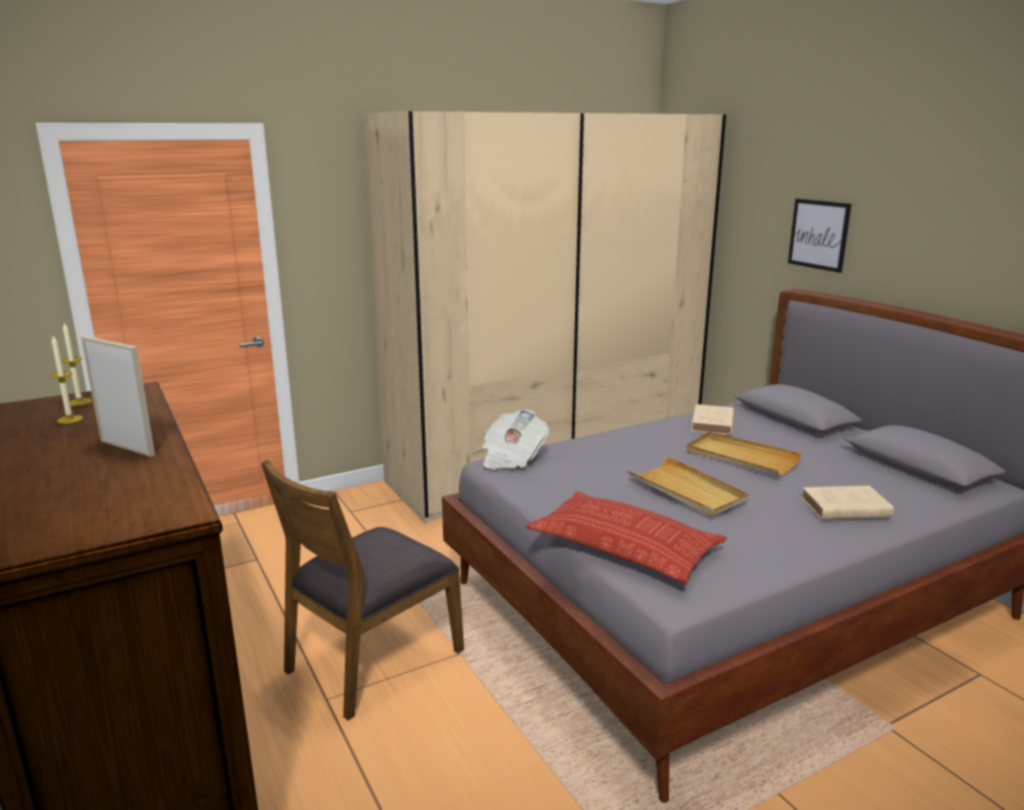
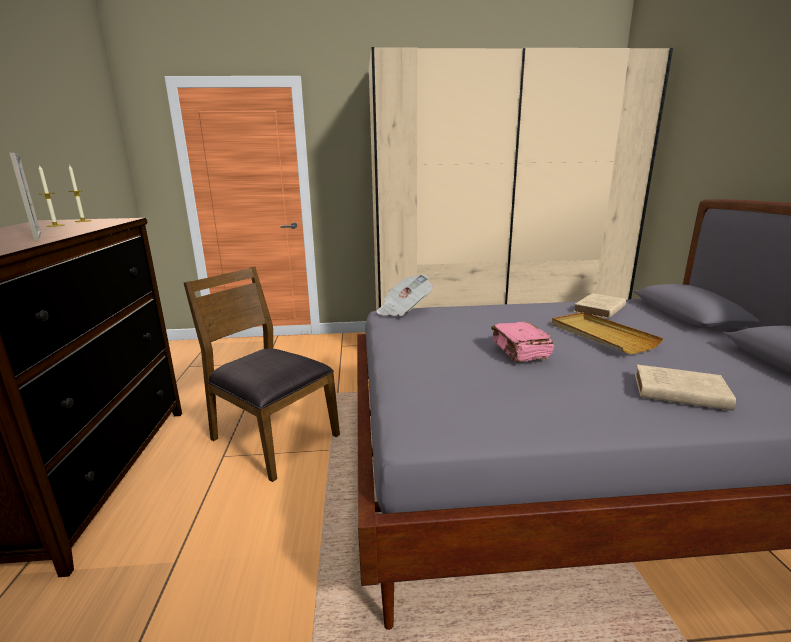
camera: 25 degrees right, 0 degrees up
brown chair [261,460,464,721] -> brown chair turned 60 degrees clockwise [184,267,340,482]
pillow [526,492,727,584] -> none
beige tray [627,456,749,517] -> pink book [491,322,554,362]
picture [788,199,851,273] -> none

